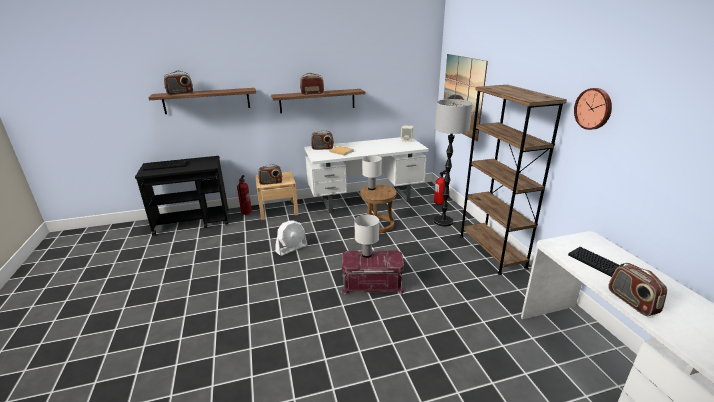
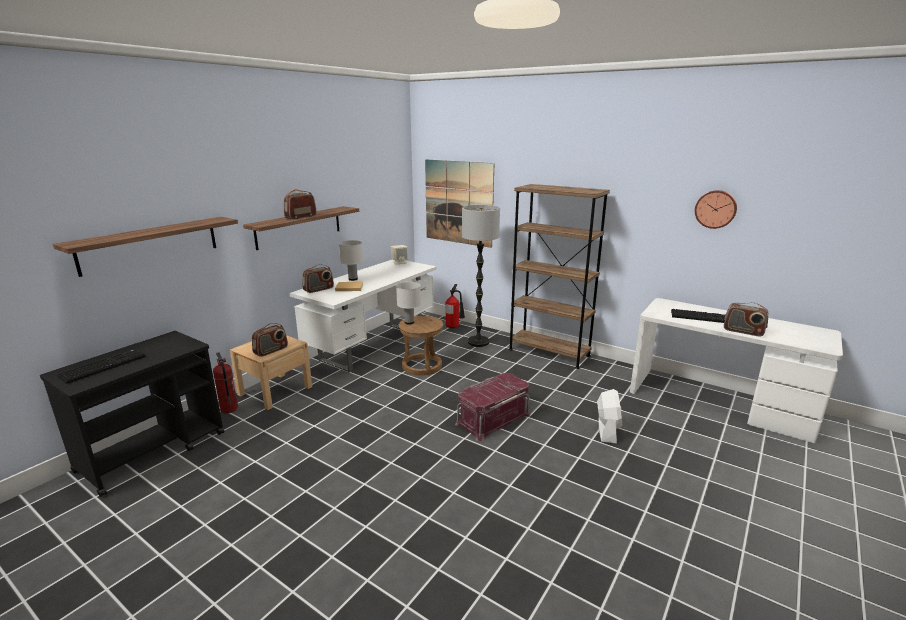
camera: 40 degrees left, 5 degrees down
radio [164,71,193,95] -> none
white fan [275,220,308,256] -> white fan moved to [597,389,623,444]
white table lamp [354,214,379,258] -> white table lamp moved to [339,240,363,281]
wall clock [574,88,612,130] -> wall clock moved to [695,190,737,229]

